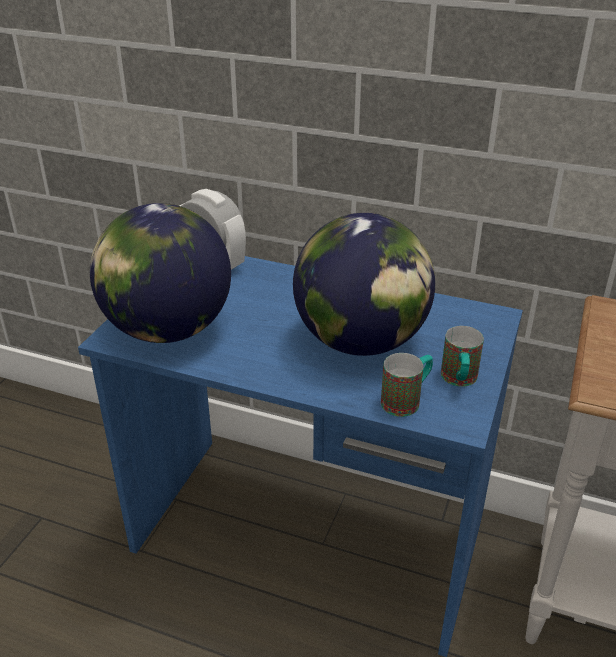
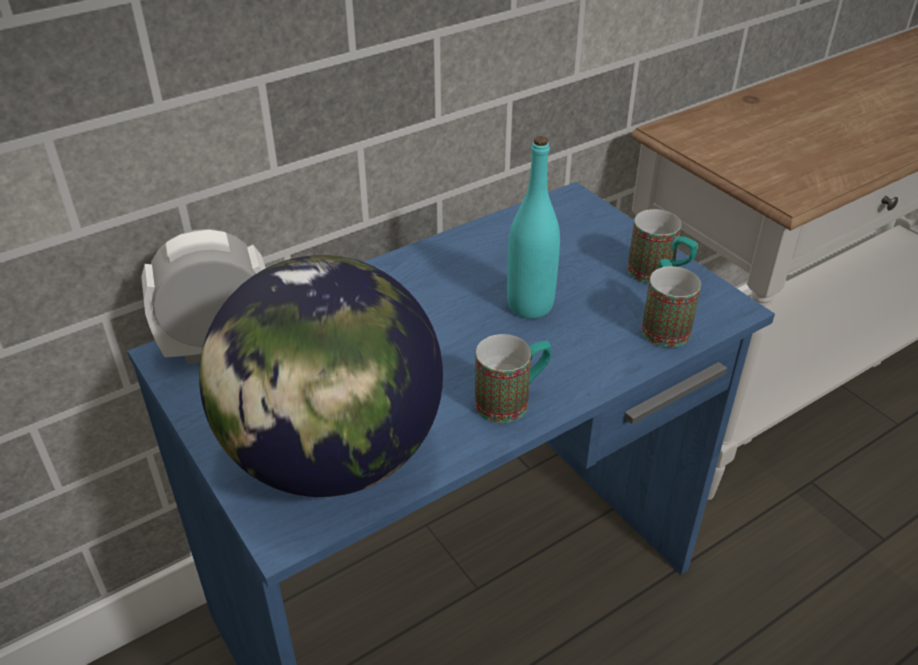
camera: 55 degrees left, 5 degrees up
globe [293,213,435,356] -> turquoise bottle [507,136,560,319]
none -> mug [475,334,551,423]

